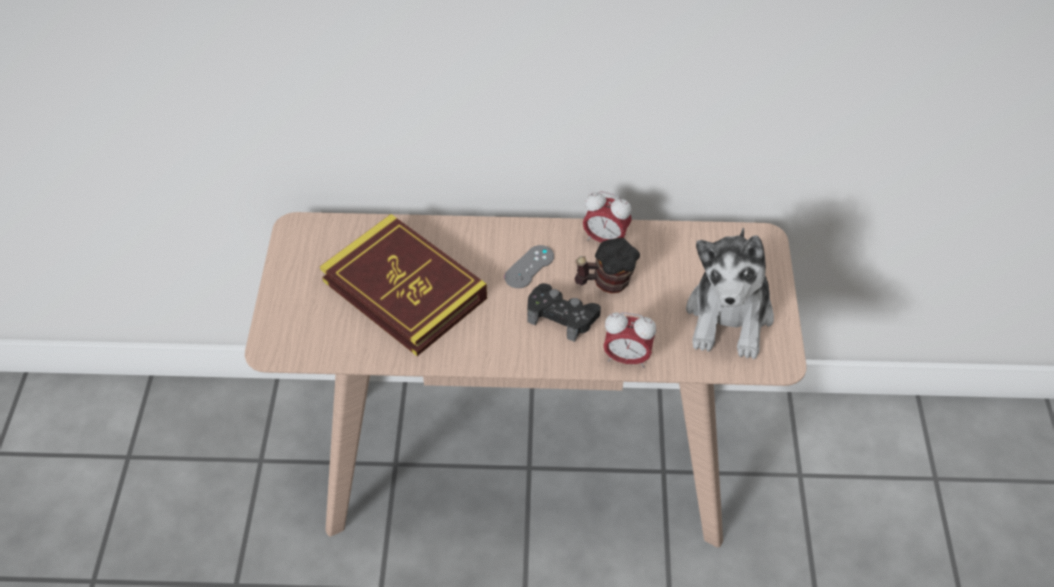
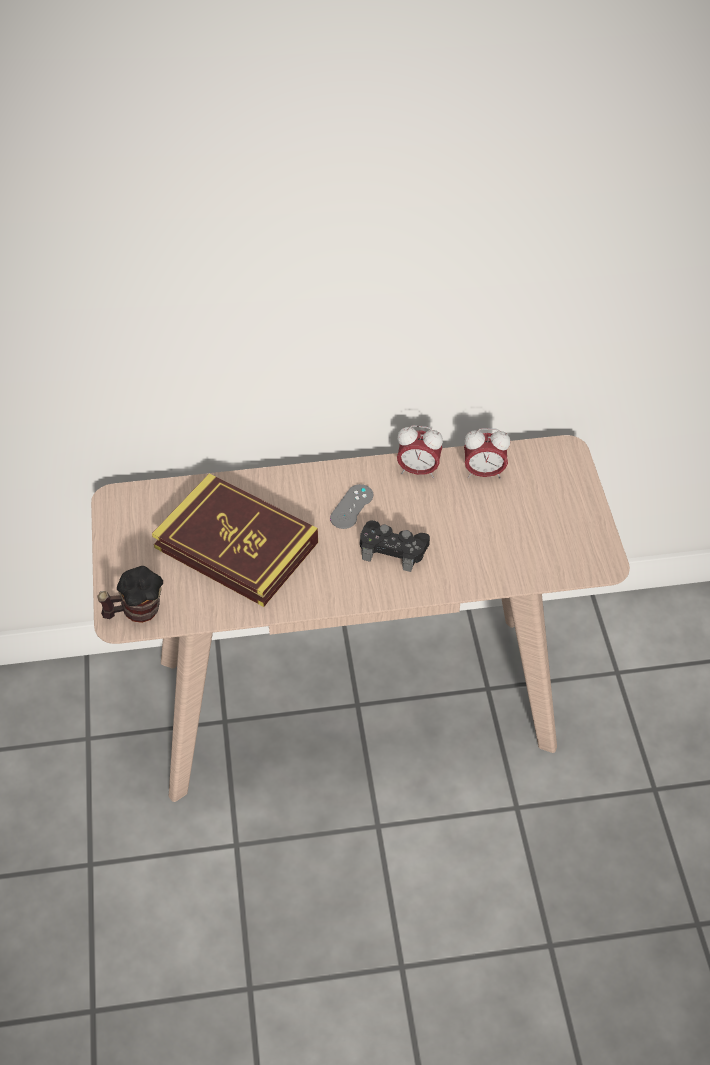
camera: 10 degrees left, 0 degrees up
mug [574,238,640,293] -> mug moved to [97,566,163,623]
alarm clock [603,312,656,368] -> alarm clock moved to [464,428,510,479]
plush toy [686,227,774,359] -> none

